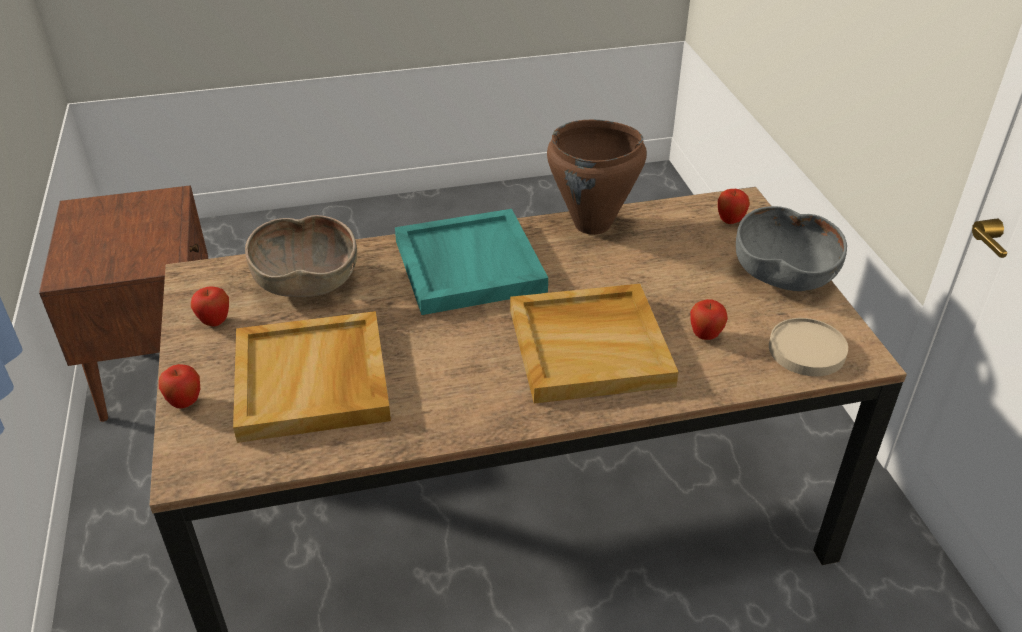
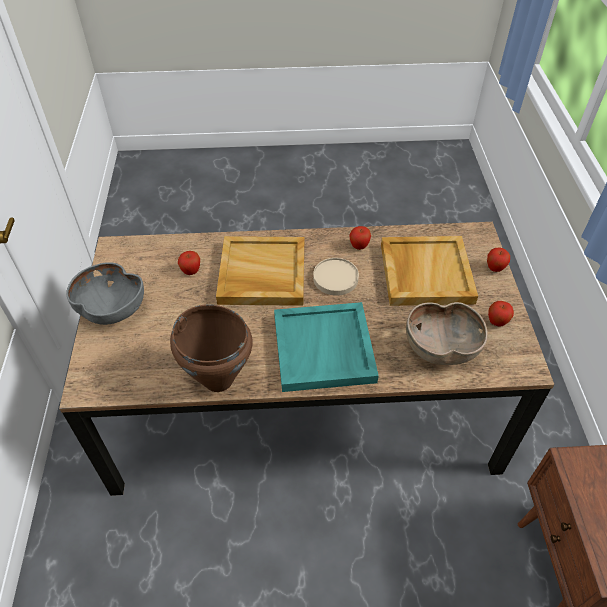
camera: 170 degrees left, 10 degrees up
apple [718,189,750,224] -> apple moved to [349,226,371,250]
beige plate [769,318,848,376] -> beige plate moved to [313,258,359,296]

